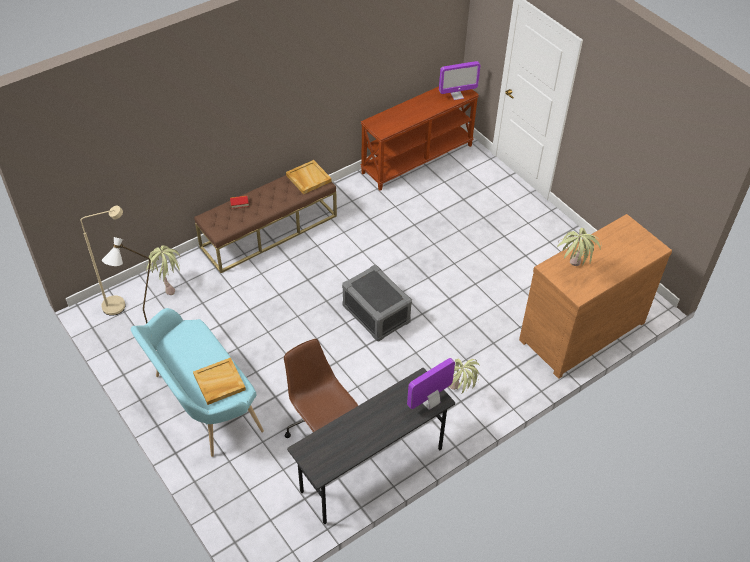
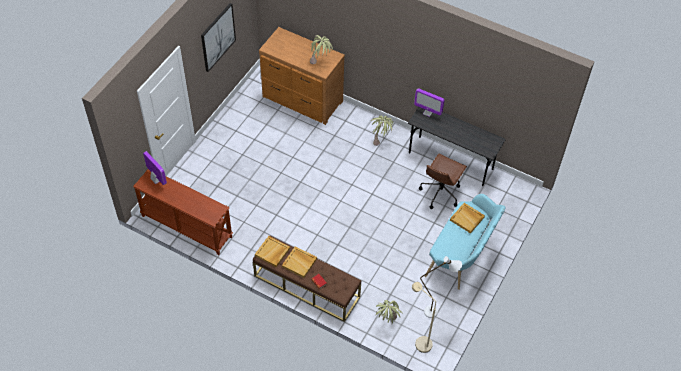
camera: 115 degrees left, 5 degrees up
grey storage box [342,265,412,341] -> none
none -> picture [201,3,236,72]
none -> beige tray [282,246,317,278]

